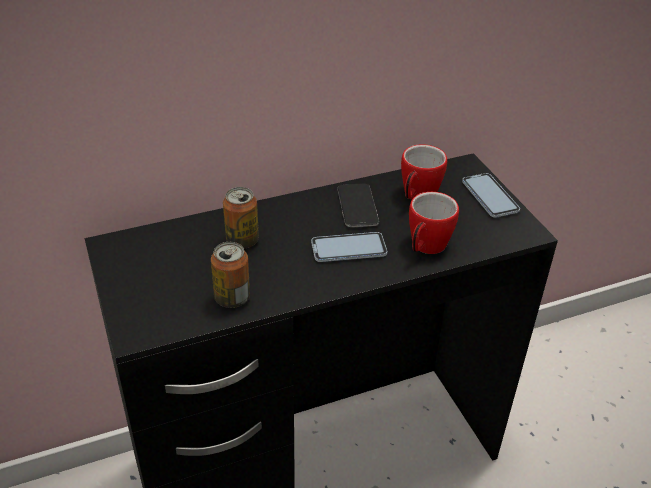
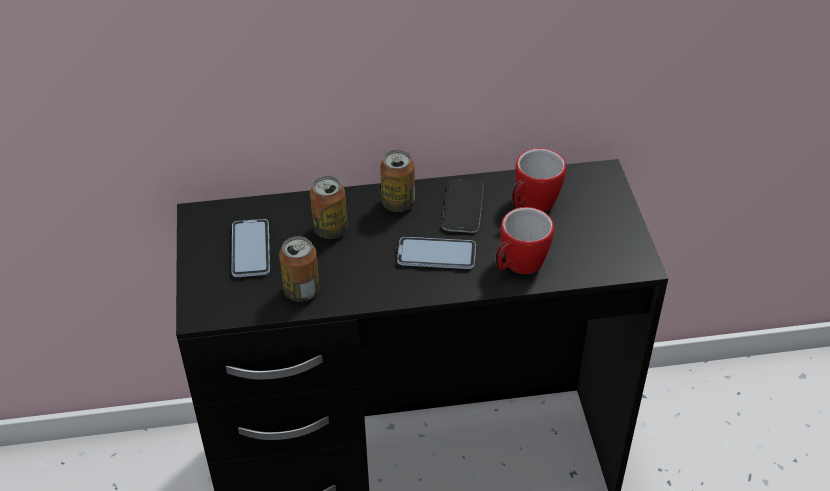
camera: 15 degrees right, 5 degrees up
phone [462,173,520,218] -> phone moved to [232,219,270,277]
none -> can [380,150,415,212]

